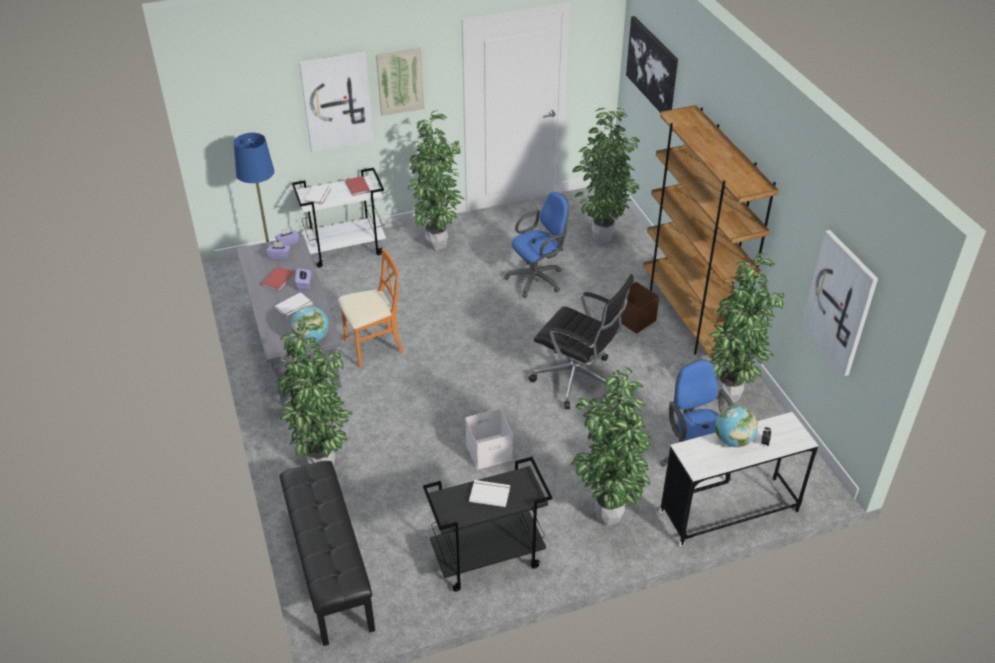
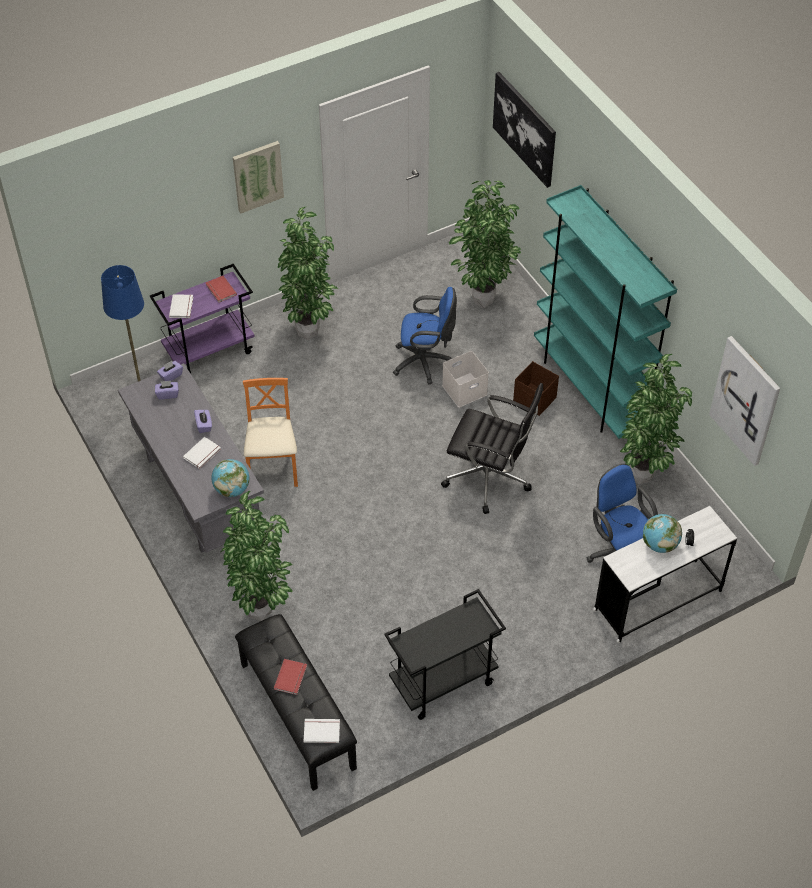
camera: 10 degrees left, 10 degrees up
red book [261,267,295,291] -> red book moved to [274,659,307,695]
white cart [292,168,386,268] -> purple cart [150,264,255,374]
picture [299,51,374,152] -> none
orange chair [338,248,403,368] -> orange chair turned 60 degrees counterclockwise [243,378,298,487]
white storage box [465,409,513,469] -> white storage box moved to [442,351,489,407]
white book [469,480,510,507] -> white book moved to [304,719,340,743]
blue office chair [504,192,569,298] -> blue office chair turned 45 degrees clockwise [393,287,457,384]
potted plant [571,367,651,526] -> none
brown bookcase [643,105,778,358] -> turquoise bookcase [534,185,677,439]

